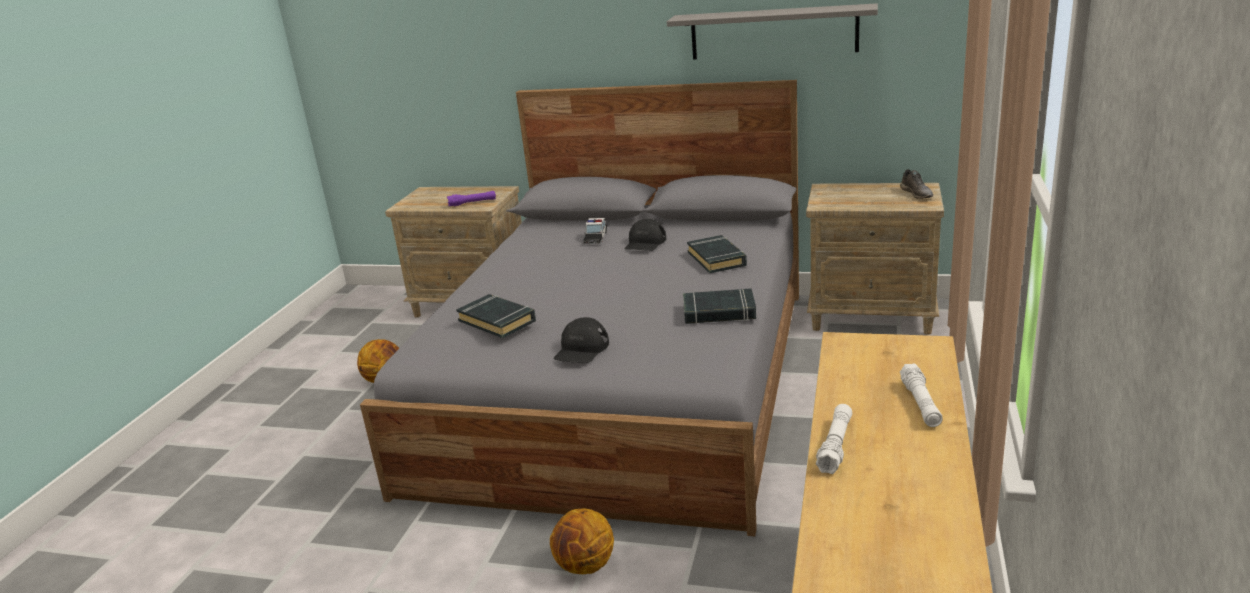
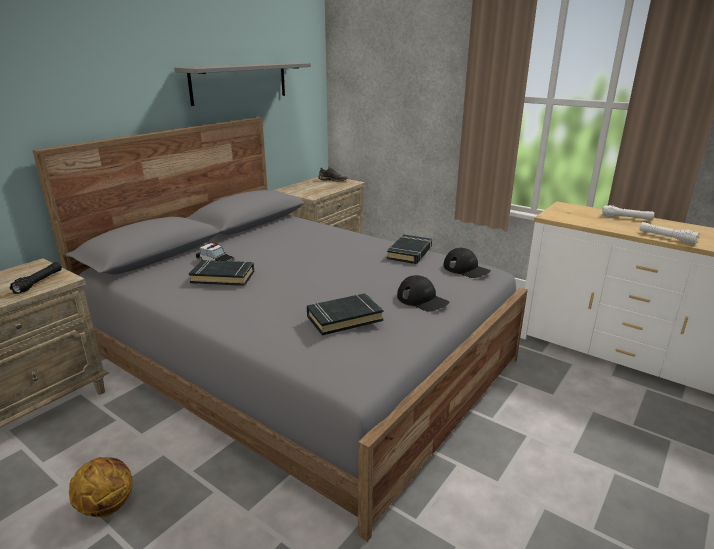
camera: 70 degrees left, 0 degrees up
purple flashlight [447,191,496,207] -> black flashlight [10,262,62,294]
basketball [550,509,614,574] -> none
black cap [625,219,666,251] -> black cap moved to [443,248,491,278]
black book [687,235,747,273] -> black book moved to [189,260,254,286]

